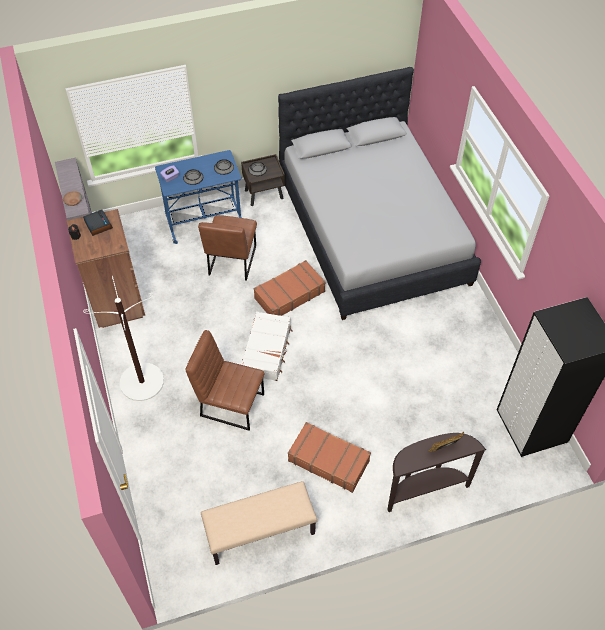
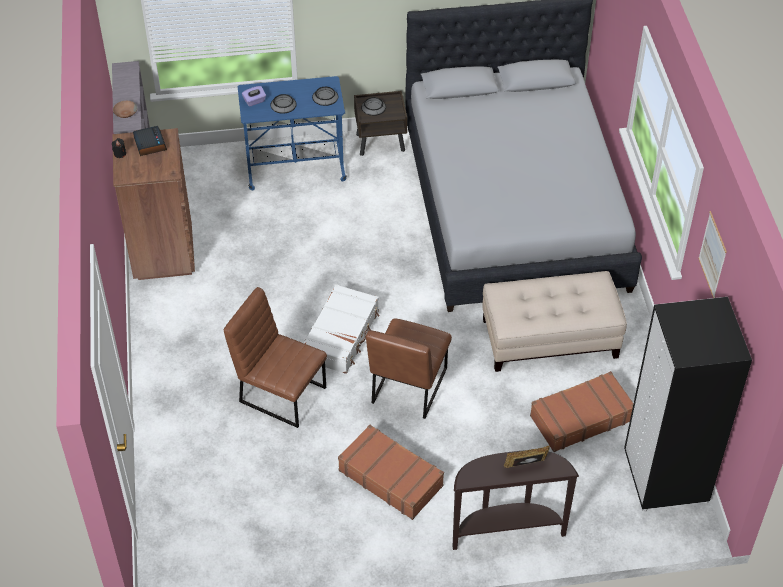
camera: 10 degrees right, 5 degrees down
white clothes rack [83,276,164,401] -> none
brown chair [198,215,257,281] -> brown chair moved to [366,319,452,419]
beige bench [201,481,317,565] -> none
brown suitcase [254,260,326,316] -> brown suitcase moved to [530,371,633,452]
none -> beige ottoman [482,271,627,372]
none -> picture [698,211,727,298]

